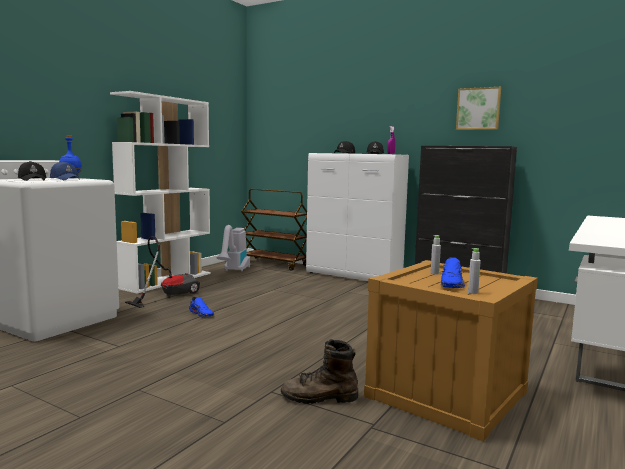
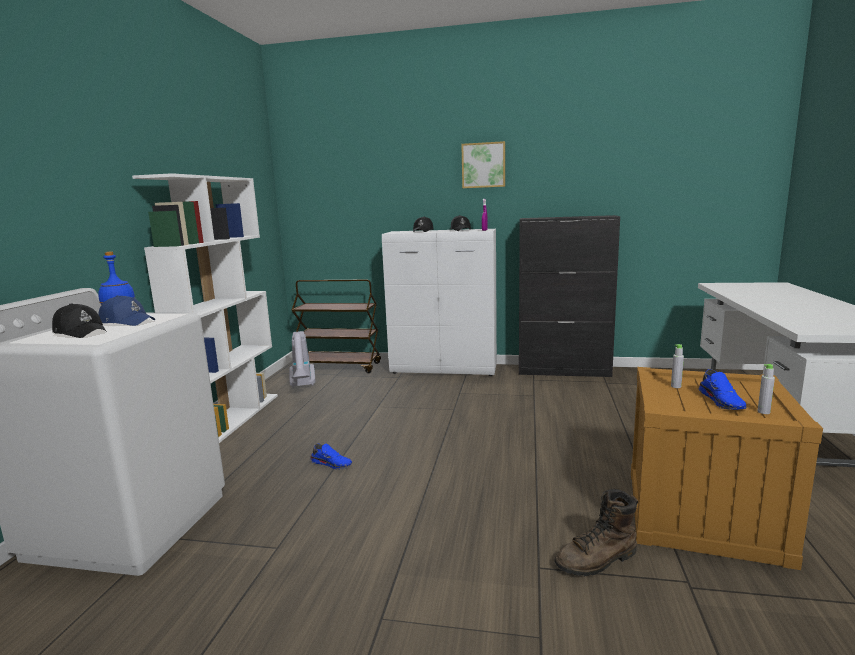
camera: 20 degrees left, 5 degrees up
vacuum cleaner [125,236,200,308] -> none
picture [456,87,501,130] -> picture moved to [461,141,505,188]

